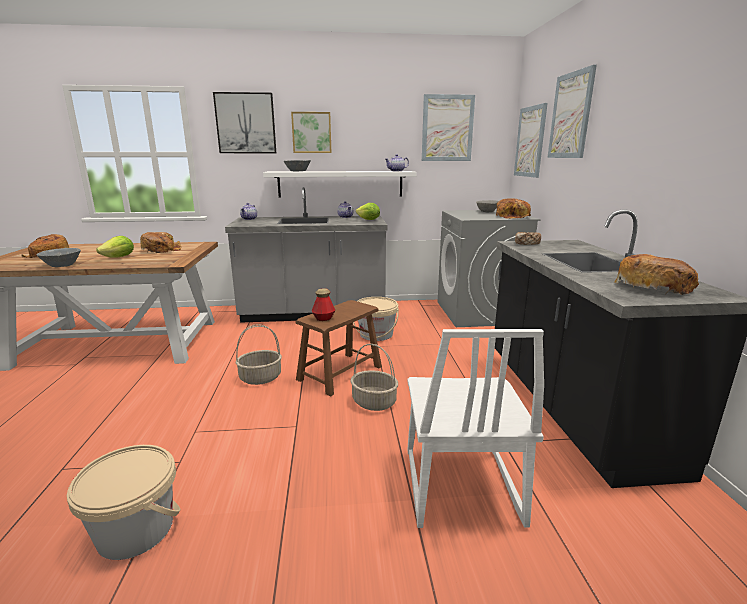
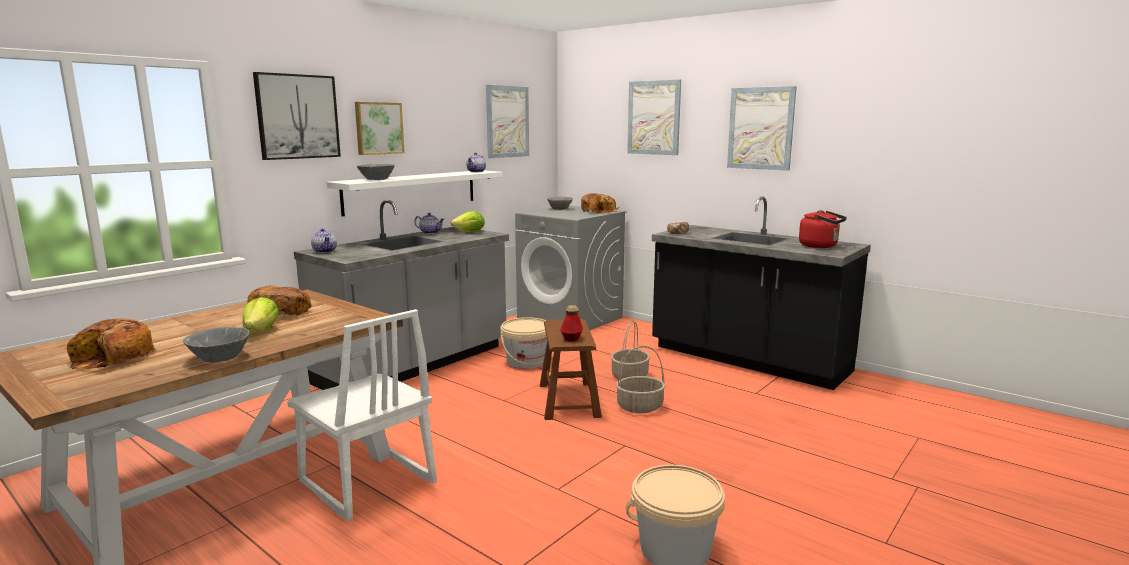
camera: 45 degrees left, 5 degrees down
basket [236,324,282,385] -> basket moved to [611,321,650,380]
white chair [408,329,544,528] -> white chair moved to [287,309,437,521]
picture [514,103,548,178] -> picture moved to [727,86,797,171]
bread [614,254,699,295] -> red kettle [799,210,847,248]

